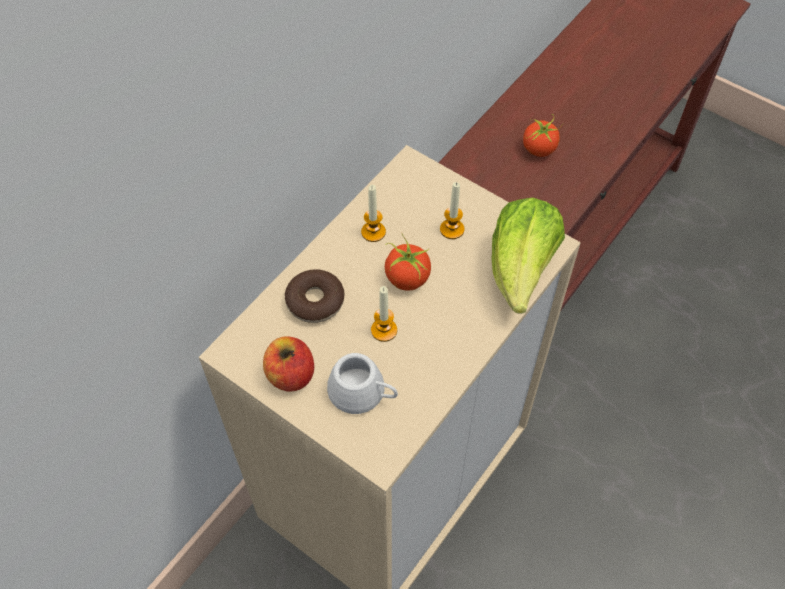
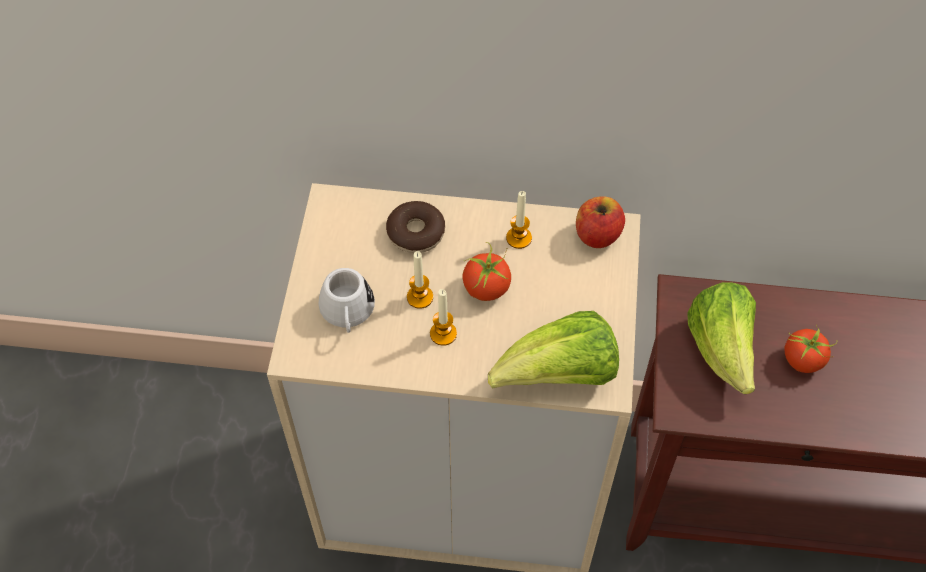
camera: 60 degrees right, 0 degrees up
apple [263,336,314,392] -> apple moved to [576,196,625,248]
candle [440,182,464,239] -> candle moved to [430,289,457,346]
none -> lettuce [687,282,756,394]

